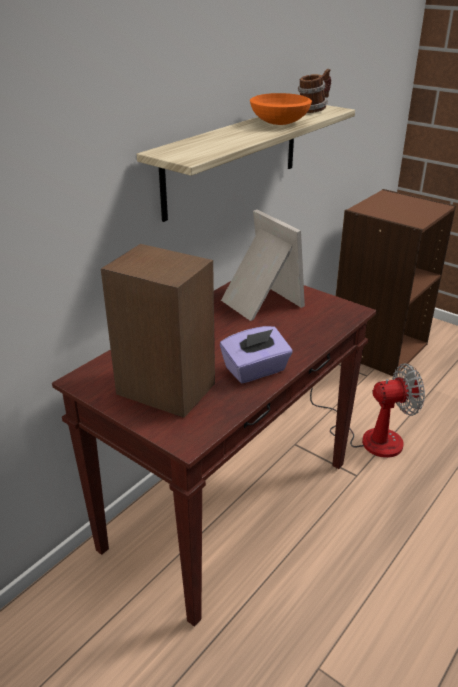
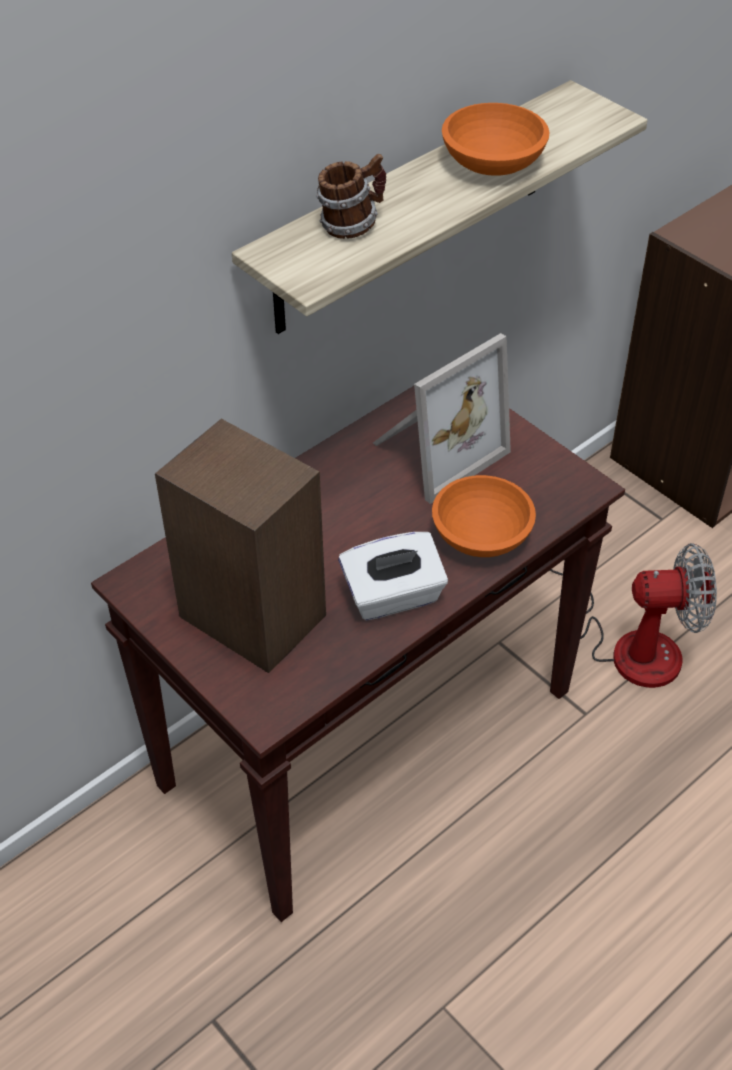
camera: 10 degrees right, 15 degrees up
purple tissue box [220,326,293,383] -> white tissue box [338,532,448,620]
picture frame [221,210,305,321] -> picture frame turned 75 degrees clockwise [373,333,511,504]
mug [298,69,331,113] -> mug moved to [316,154,386,239]
none -> orange bowl [432,475,536,557]

